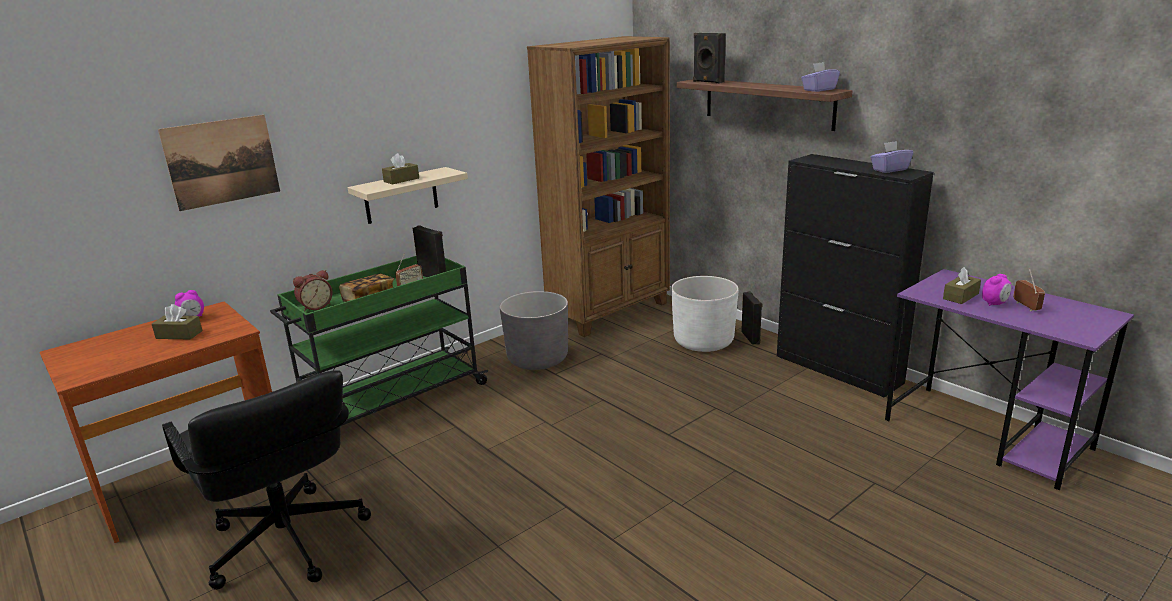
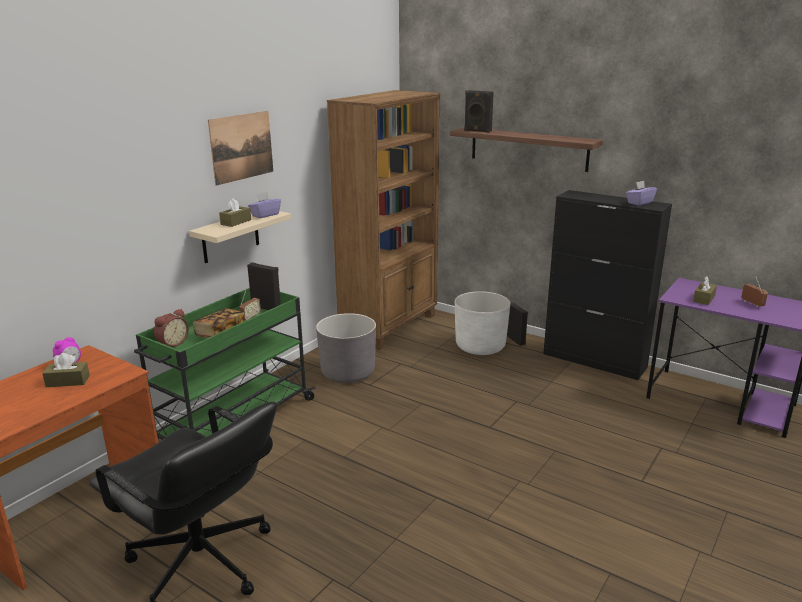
camera: 15 degrees left, 0 degrees up
picture [158,115,280,211] -> picture moved to [208,111,273,186]
purple tissue box [801,62,840,92] -> purple tissue box moved to [248,192,281,218]
alarm clock [982,274,1012,306] -> none

